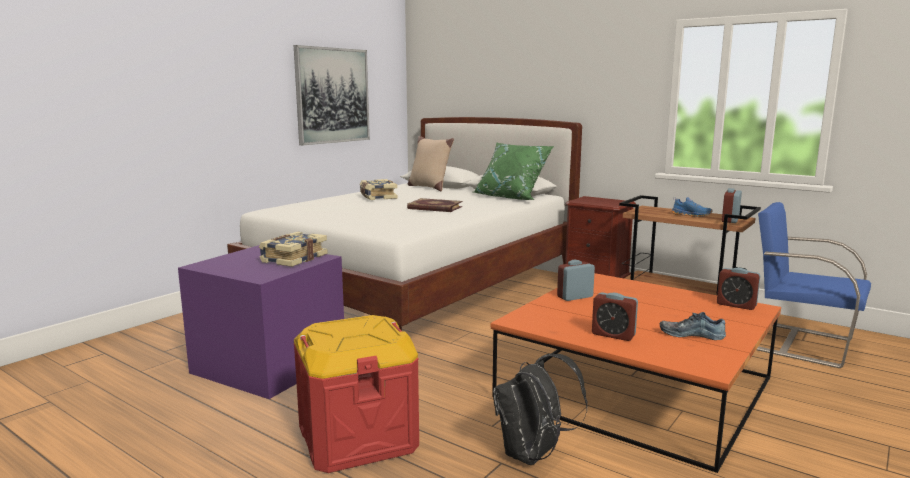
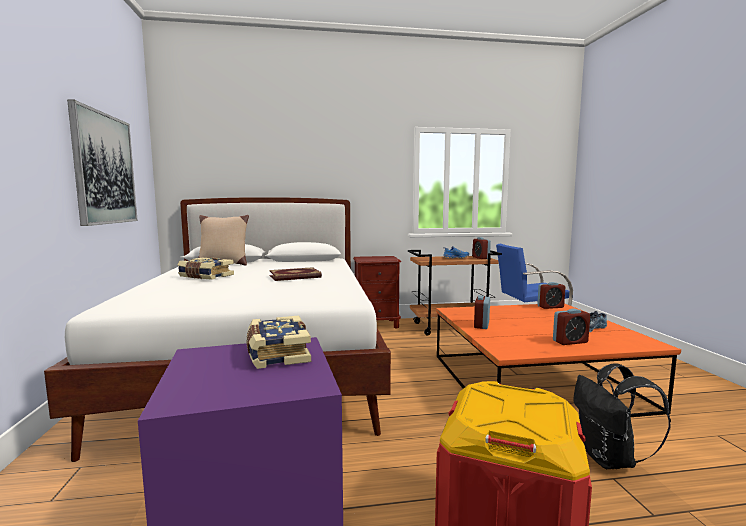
camera: 45 degrees left, 5 degrees down
green pillow [473,142,554,200] -> none

